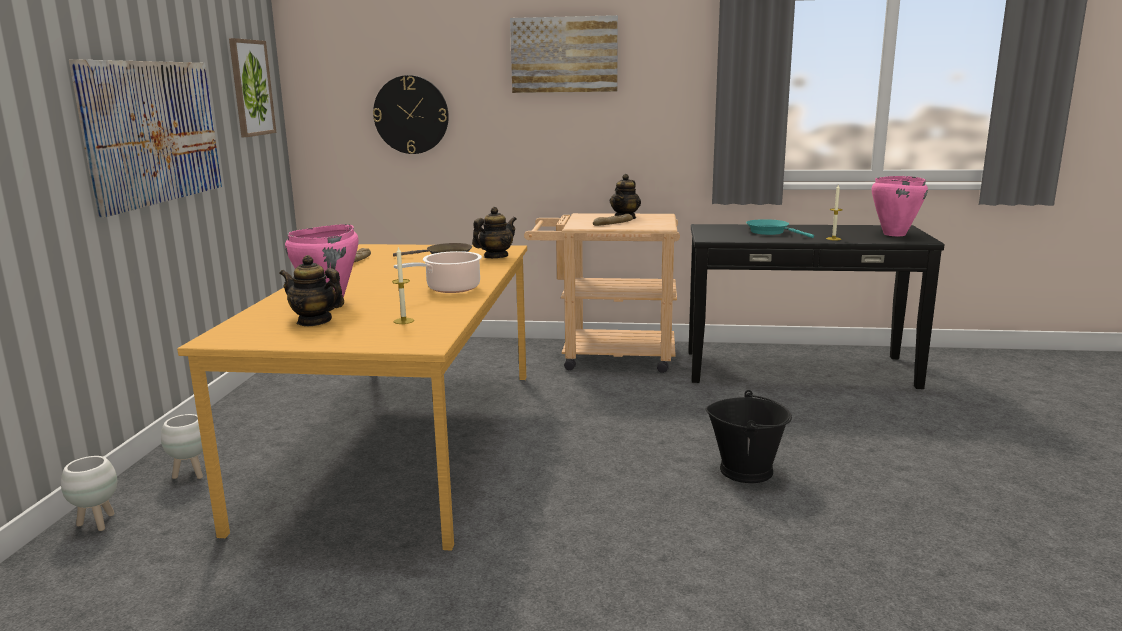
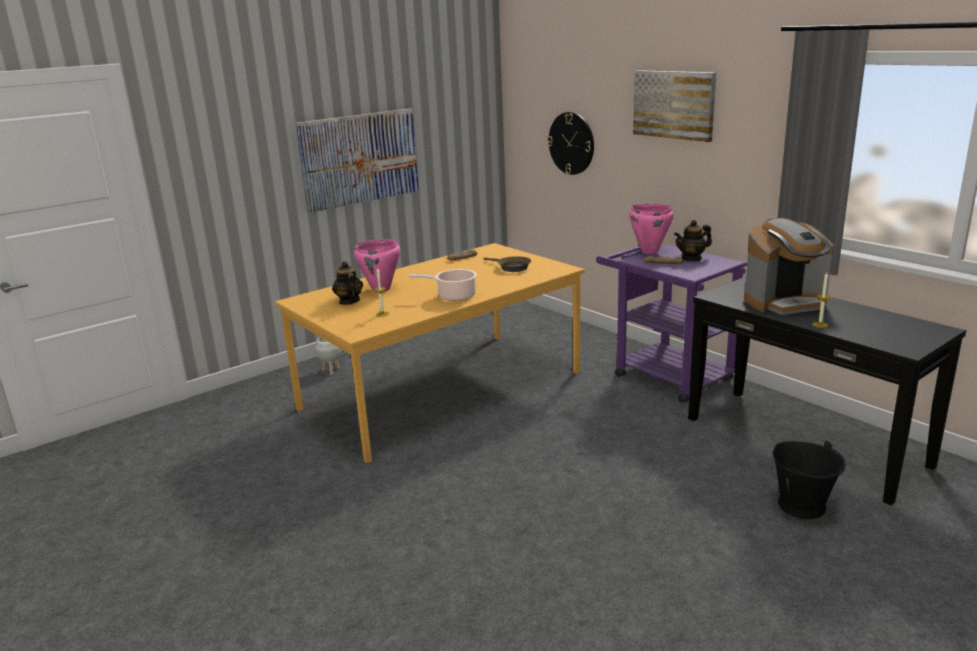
camera: 45 degrees right, 5 degrees up
white planter [61,456,117,531] -> none
picture [229,38,276,137] -> none
teapot [472,207,517,258] -> none
beige cart [524,213,680,373] -> purple cart [596,244,747,403]
black bucket [706,390,792,483] -> black bucket moved to [773,441,846,519]
turquoise frying pan [746,219,814,238] -> coffee machine [744,218,834,315]
pink cooking pot [872,176,928,236] -> pink cooking pot moved to [629,204,673,253]

